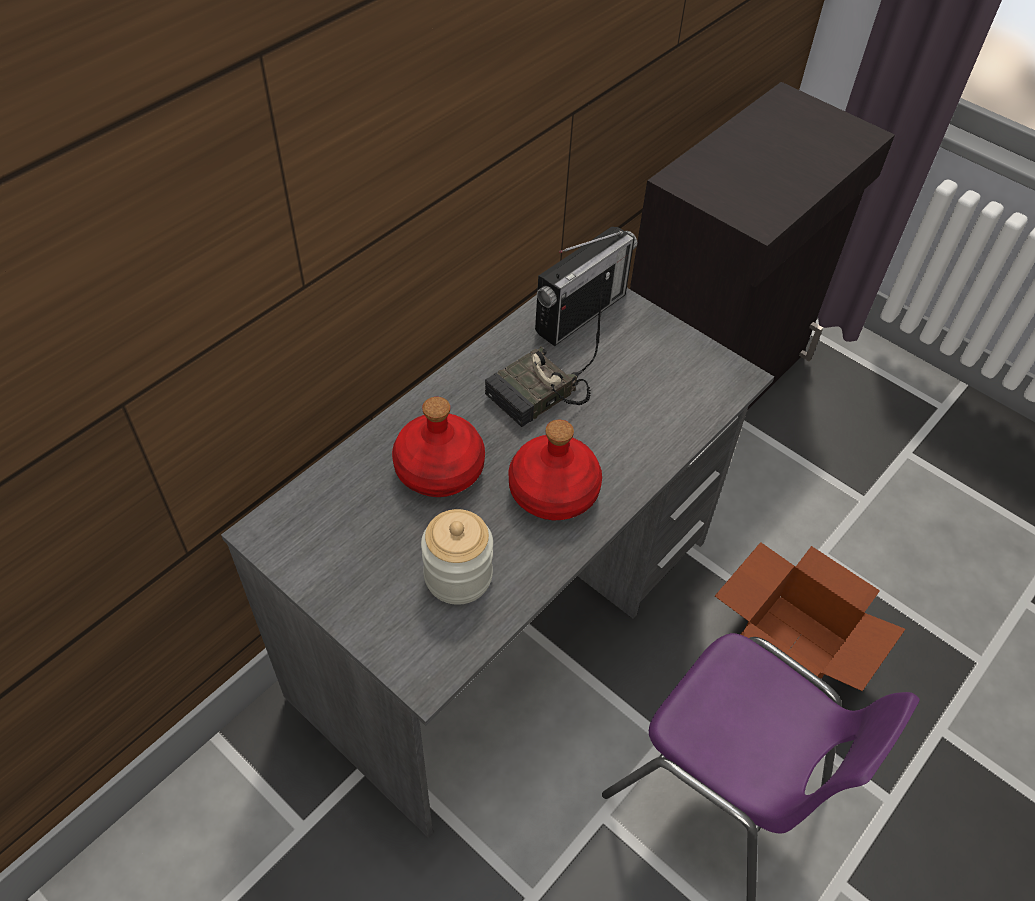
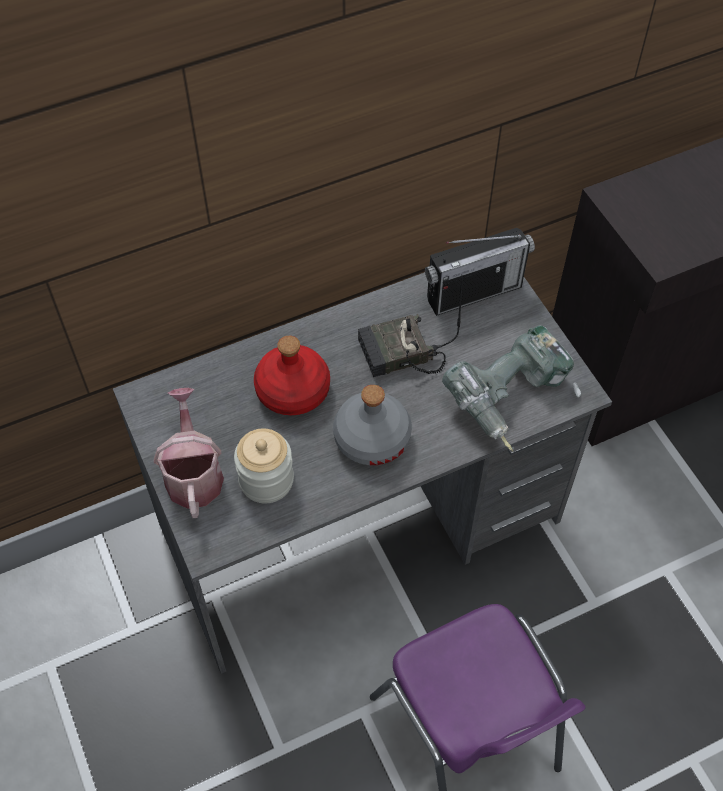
camera: 25 degrees right, 5 degrees up
red bottle [508,420,602,520] -> grey bottle [333,385,412,465]
cardboard box [715,542,905,691] -> none
none -> watering can [154,388,224,518]
none -> power drill [442,325,581,452]

